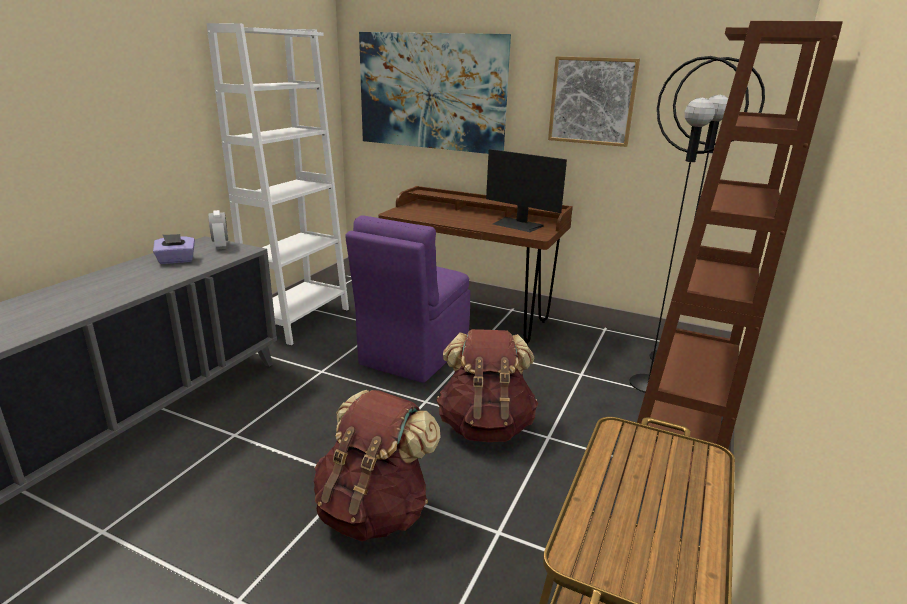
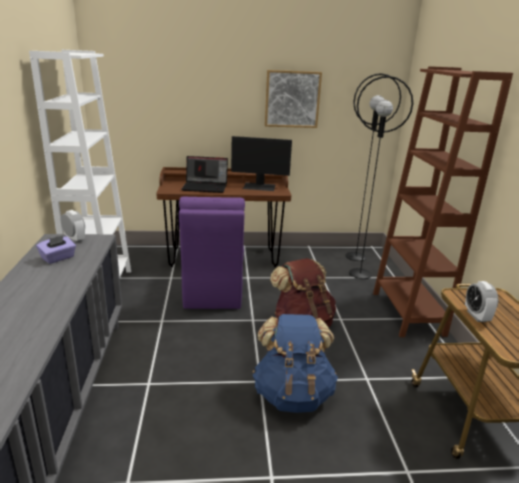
camera: 30 degrees left, 0 degrees up
brown backpack [314,390,441,541] -> blue backpack [253,314,338,413]
picture [359,32,511,154] -> none
none -> laptop [181,156,228,193]
none -> alarm clock [465,281,498,322]

